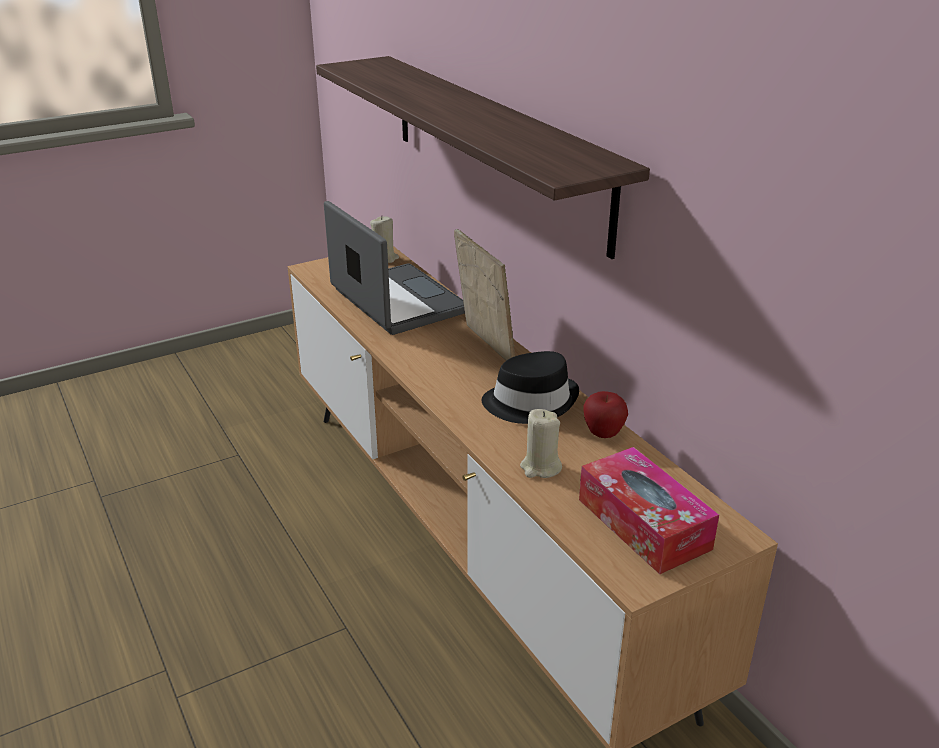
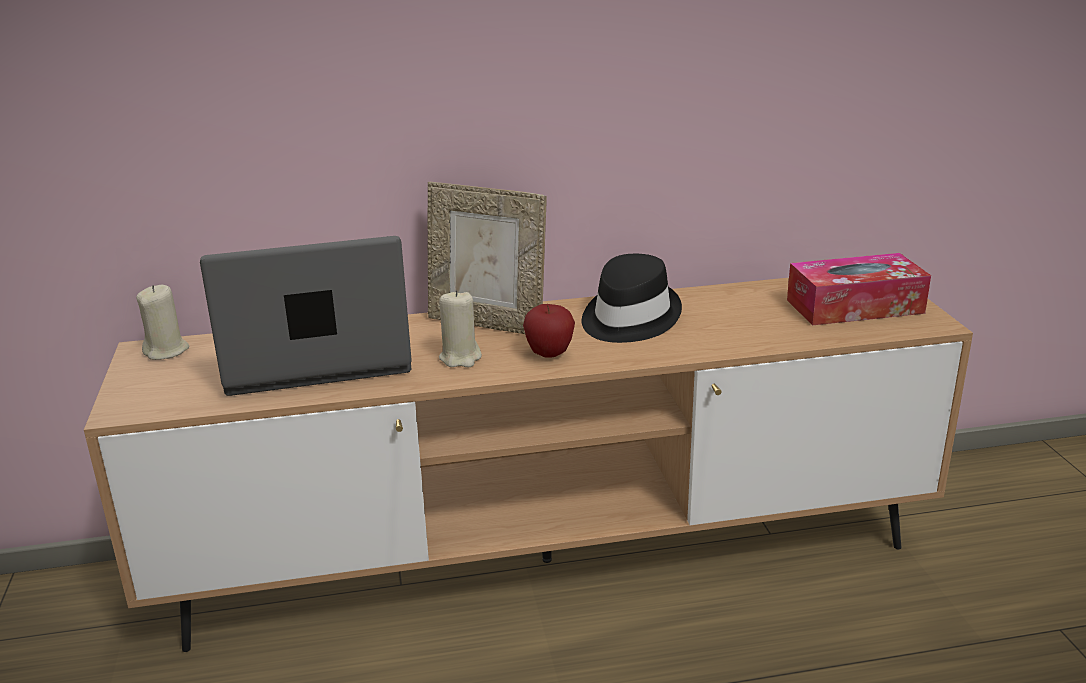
camera: 70 degrees left, 5 degrees down
shelf [316,56,650,259] -> none
picture frame [454,229,515,361] -> picture frame turned 150 degrees counterclockwise [427,182,546,334]
beige candle [520,409,562,478] -> beige candle moved to [439,290,482,367]
apple [583,391,628,438] -> apple moved to [523,304,575,358]

